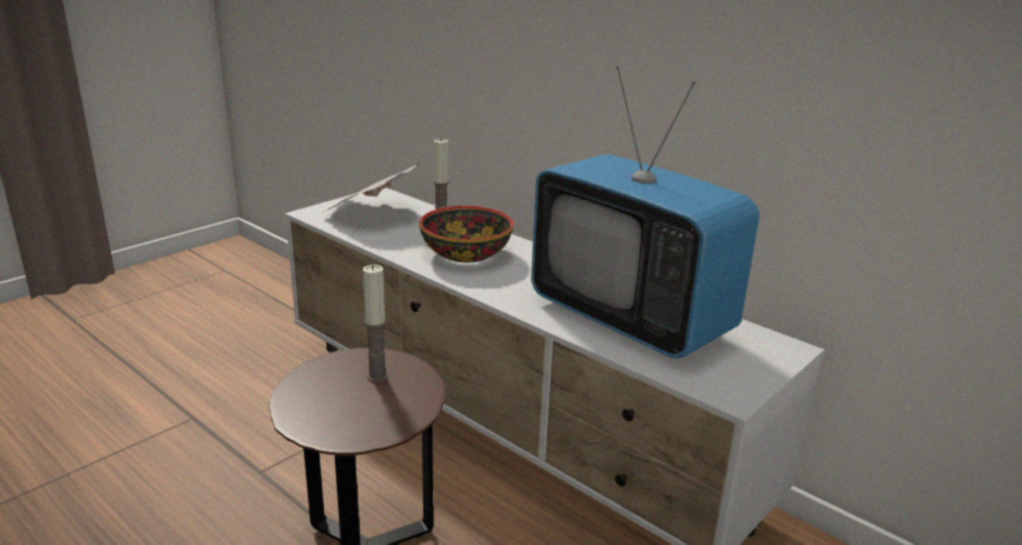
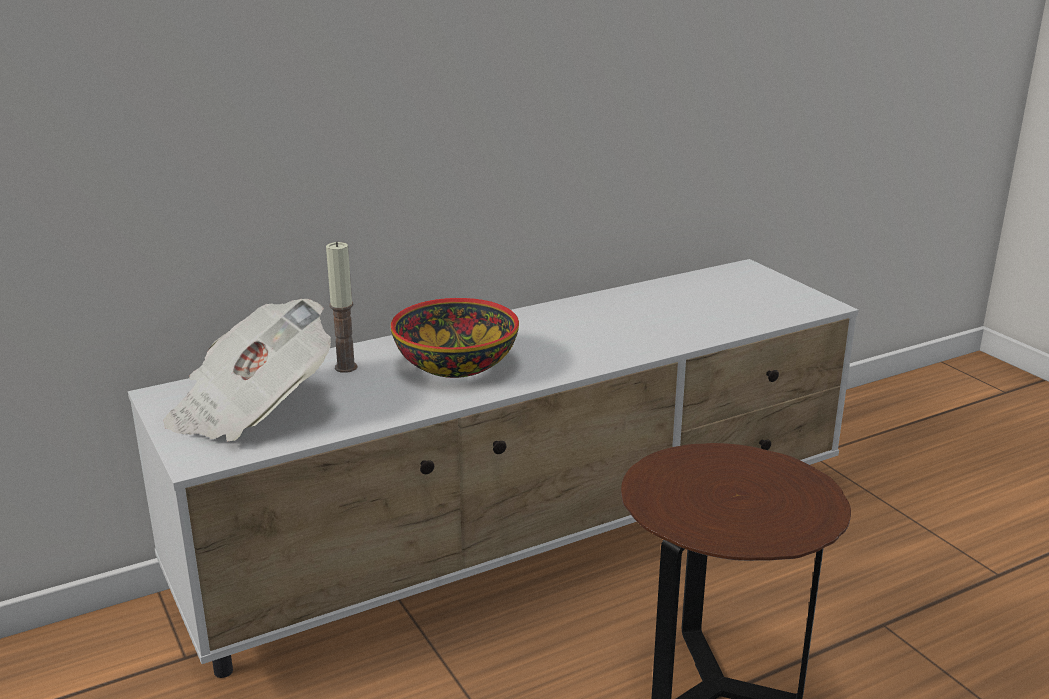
camera: 70 degrees left, 0 degrees up
candle [363,265,388,383] -> none
television [531,66,759,359] -> none

